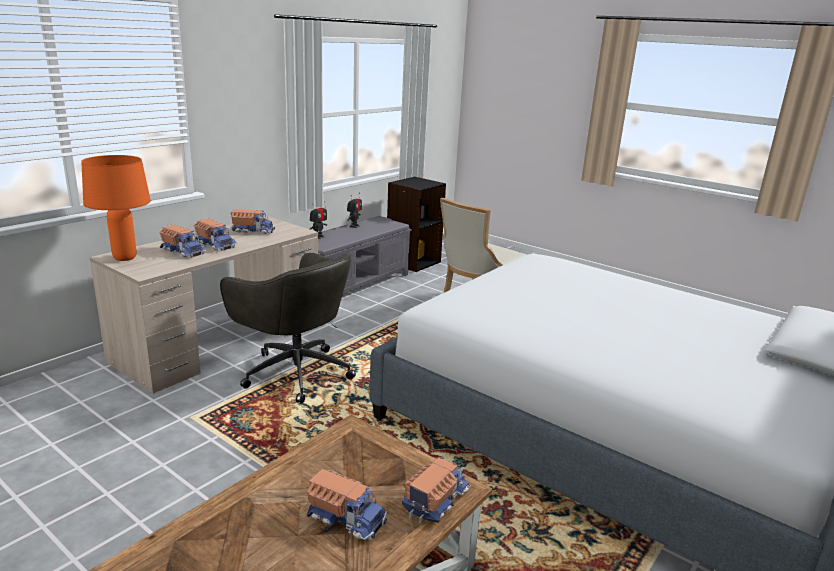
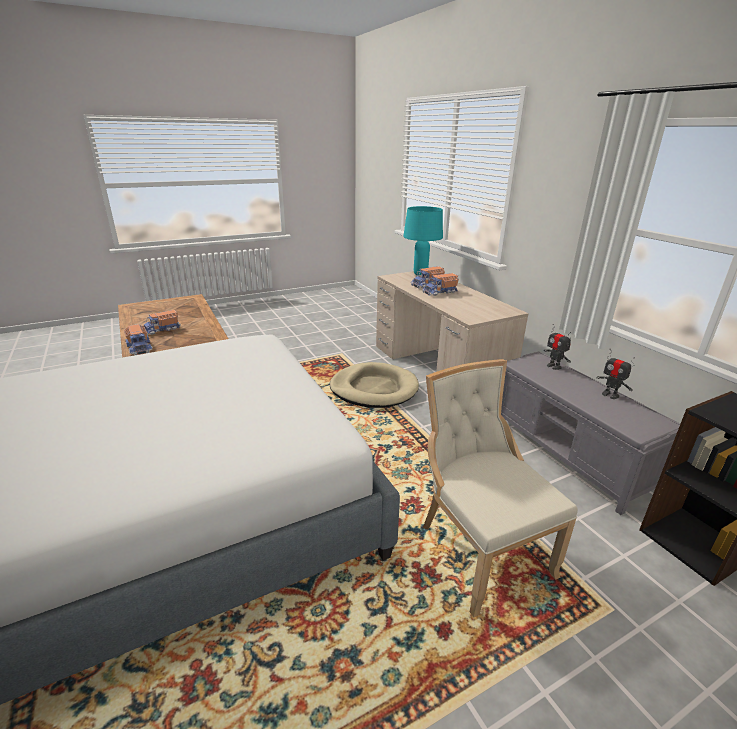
camera: 115 degrees right, 5 degrees up
orange table lamp [81,155,151,261] -> turquoise table lamp [403,206,443,276]
grey office chair [220,253,356,404] -> beige dog bed [330,362,419,408]
toy truck [231,209,275,234] -> none

